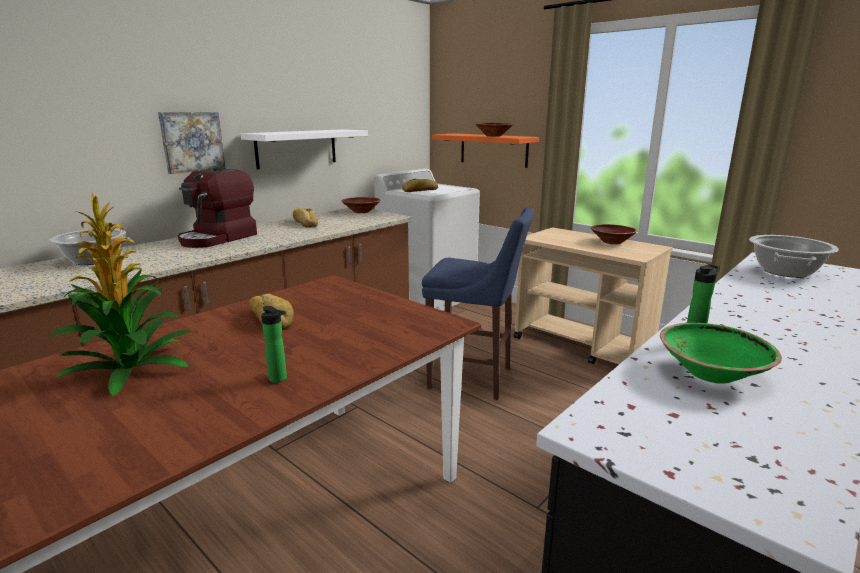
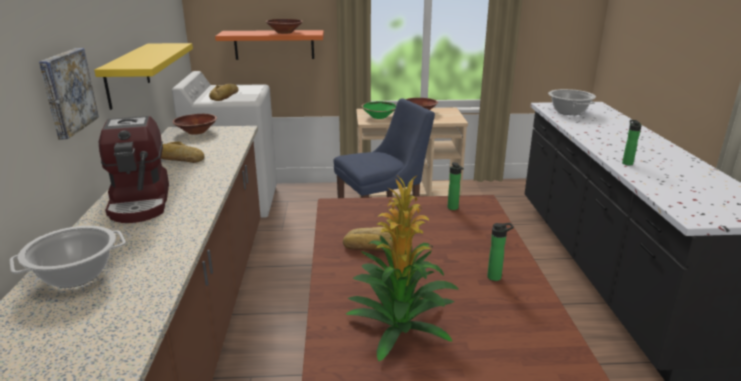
camera: 45 degrees left, 5 degrees up
white shelf [241,129,368,169] -> yellow shelf [94,43,193,110]
green bowl [660,323,782,384] -> green bowl moved to [361,101,396,119]
none -> bottle [448,162,464,210]

